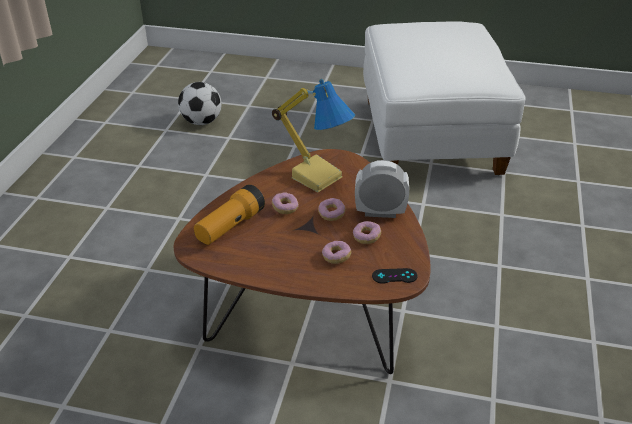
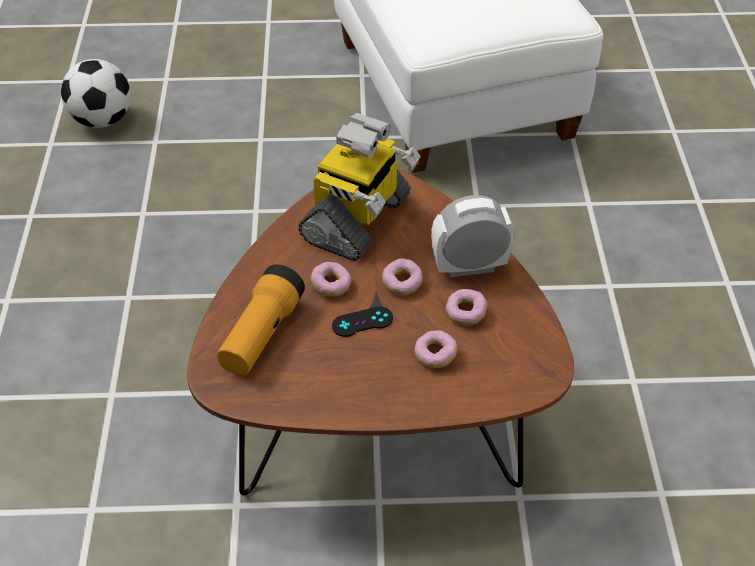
camera: 15 degrees left, 10 degrees up
table lamp [272,79,355,192] -> toy robot [298,113,420,261]
black game controller [372,268,417,284] -> black game controller moved to [332,307,393,337]

